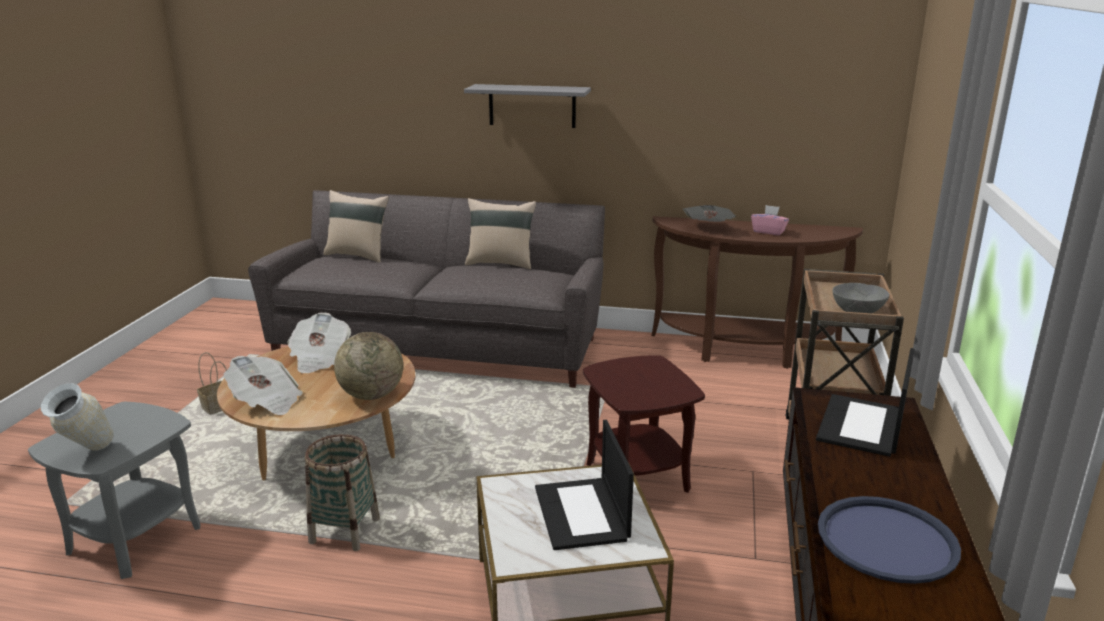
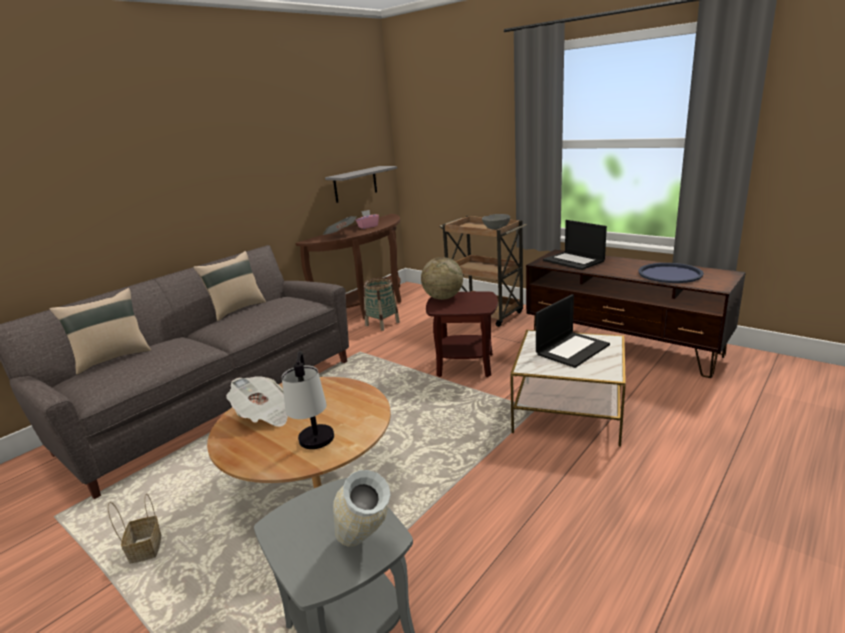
camera: 60 degrees left, 0 degrees up
newspaper [223,356,303,415] -> table lamp [282,351,334,449]
basket [305,434,380,551] -> basket moved to [363,278,400,331]
globe [334,332,403,400] -> globe moved to [421,257,463,300]
grey shelf [464,84,591,128] -> grey shelf moved to [325,166,397,203]
laptop [535,420,634,550] -> laptop turned 60 degrees counterclockwise [536,294,610,368]

